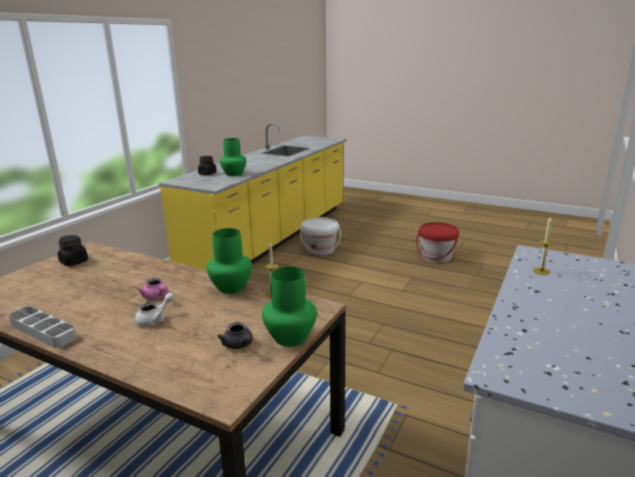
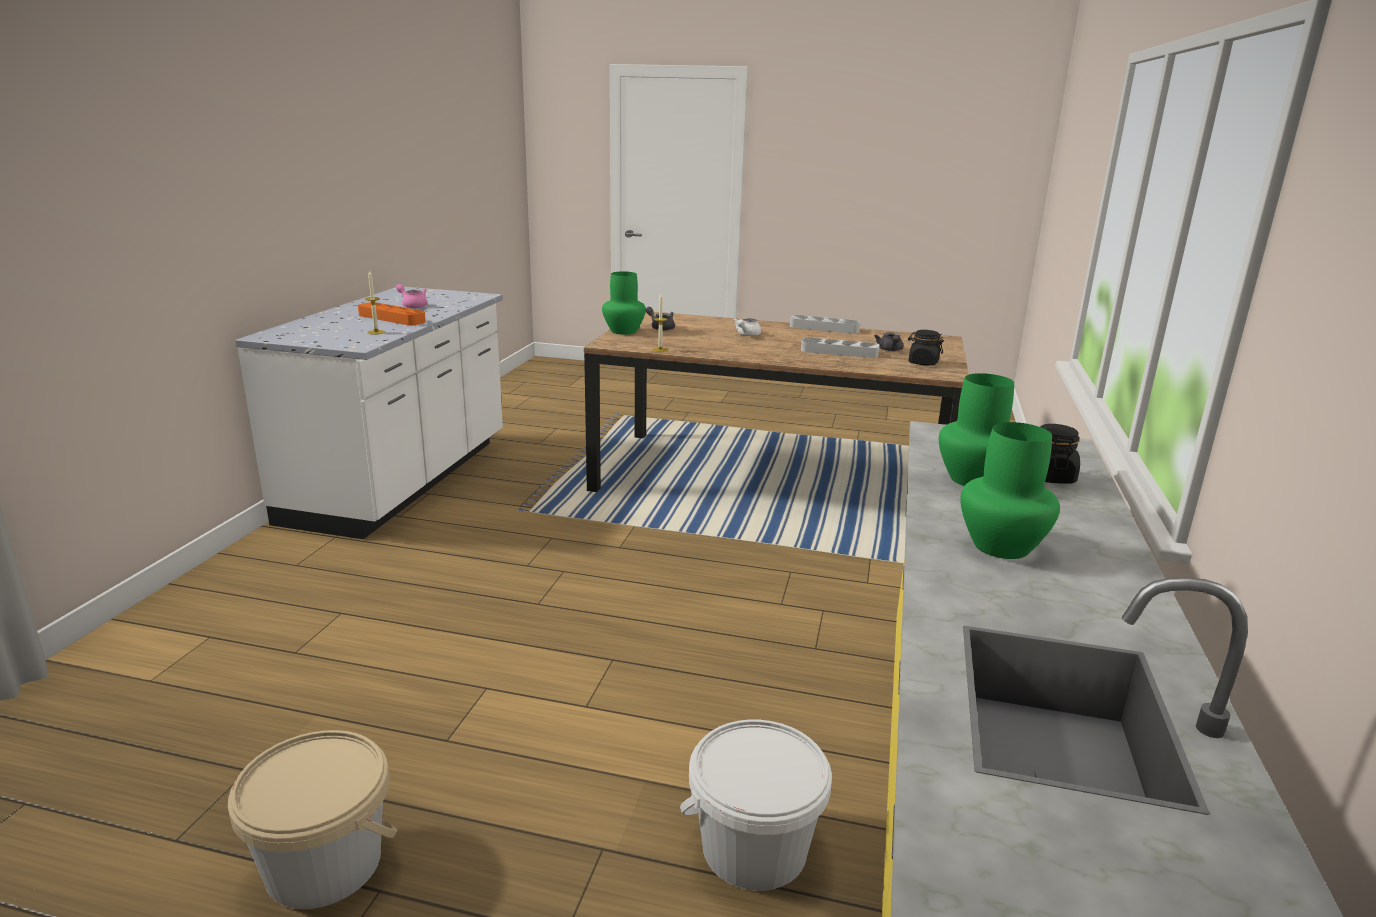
camera: 165 degrees right, 0 degrees up
pink teapot [137,278,168,300] -> pink teapot moved to [396,284,428,308]
green vase [207,228,252,294] -> green vase moved to [960,422,1060,559]
red bucket [416,222,459,263] -> beige bucket [228,730,397,909]
none -> orange tray [358,302,426,326]
none -> grey tray [801,337,880,358]
none -> grey teapot [874,333,903,351]

